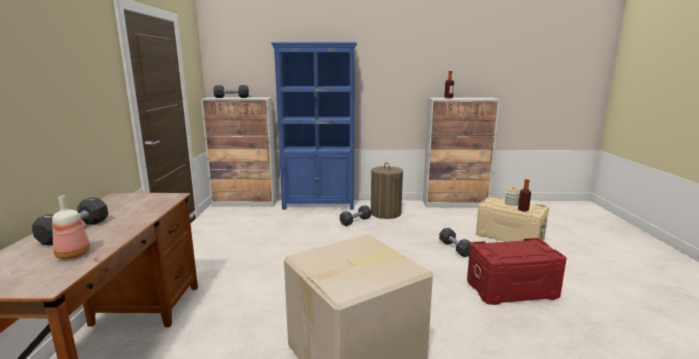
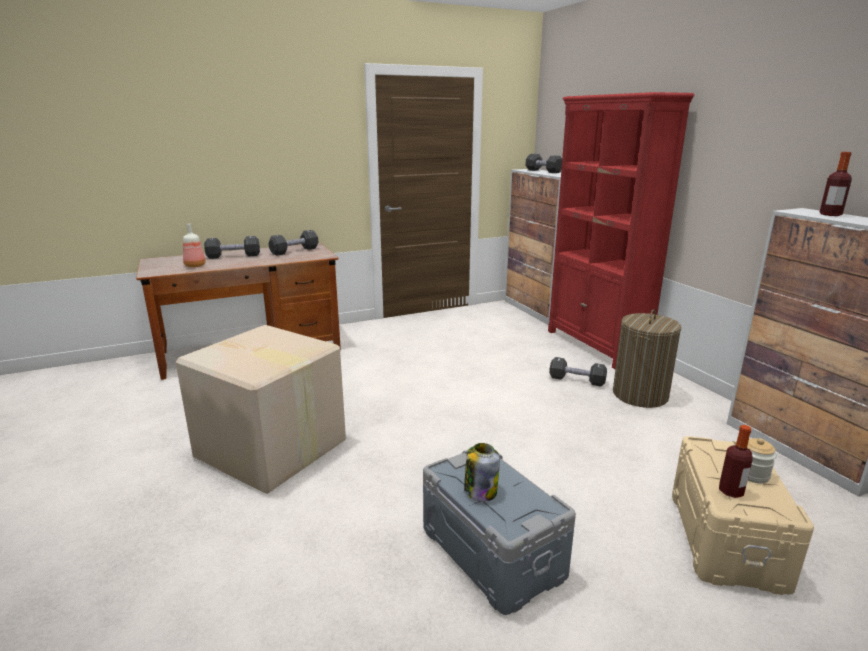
camera: 65 degrees right, 5 degrees up
blue bookcase [271,42,357,210] -> red bookcase [548,92,694,369]
black dumbbell [439,228,471,257] -> black dumbbell moved to [268,230,318,256]
red storage box [467,238,567,305] -> grey storage box [423,449,576,615]
none -> jar [464,443,500,502]

